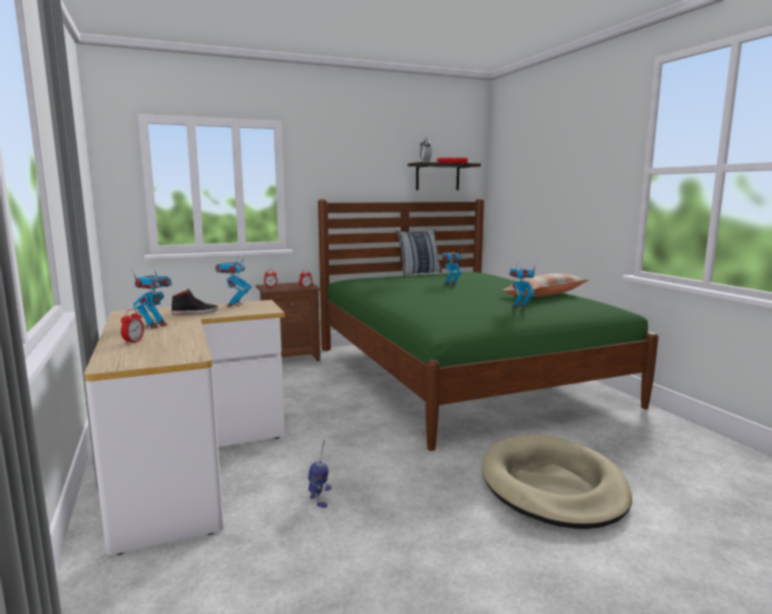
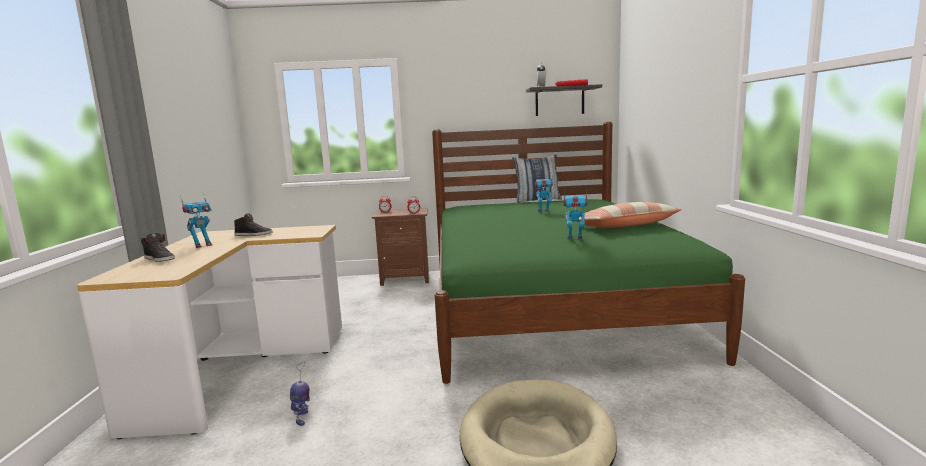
camera: 20 degrees right, 0 degrees up
alarm clock [121,309,144,344] -> black shoe [141,233,175,262]
toy robot [215,254,251,307] -> none

